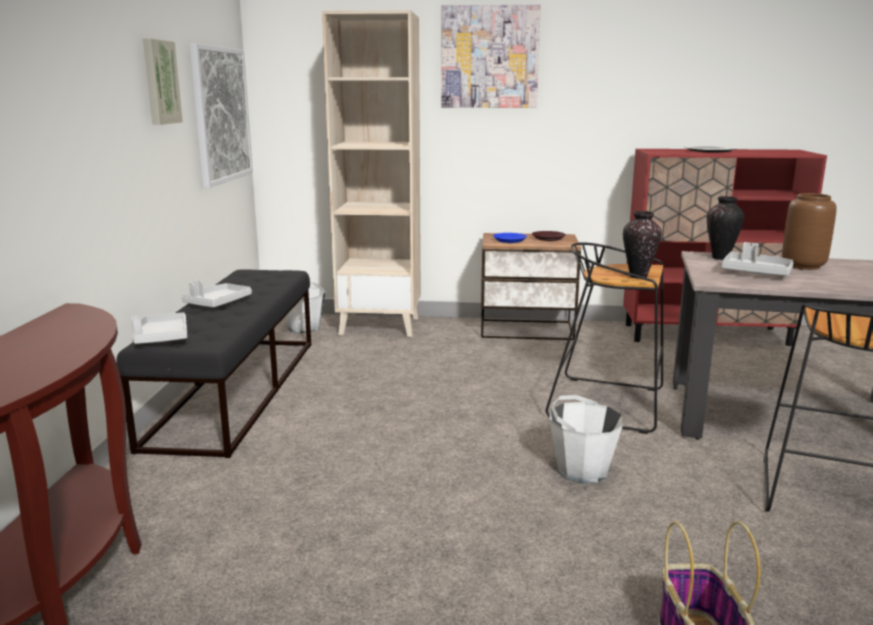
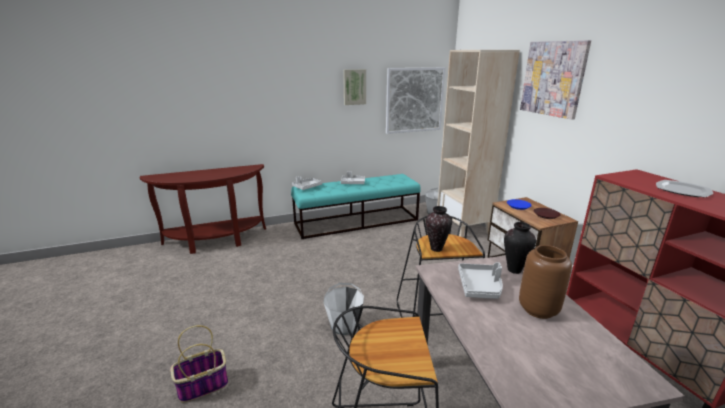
camera: 65 degrees right, 5 degrees up
black bench [116,269,311,458] -> turquoise bench [291,174,421,239]

